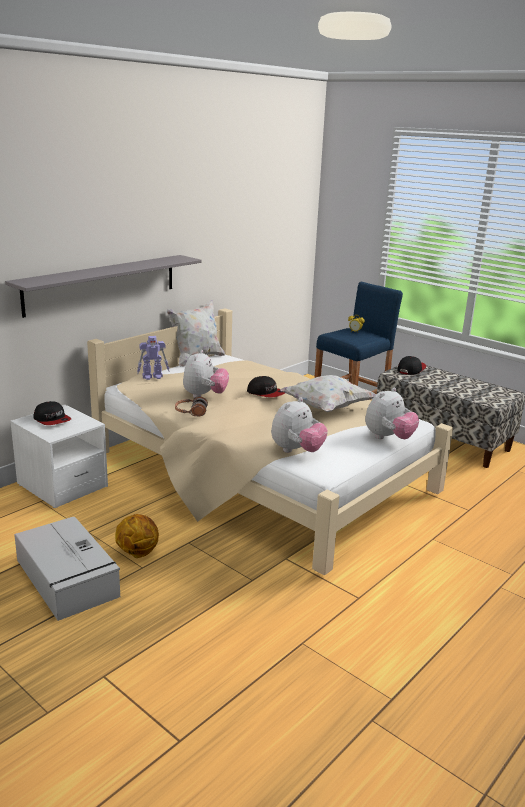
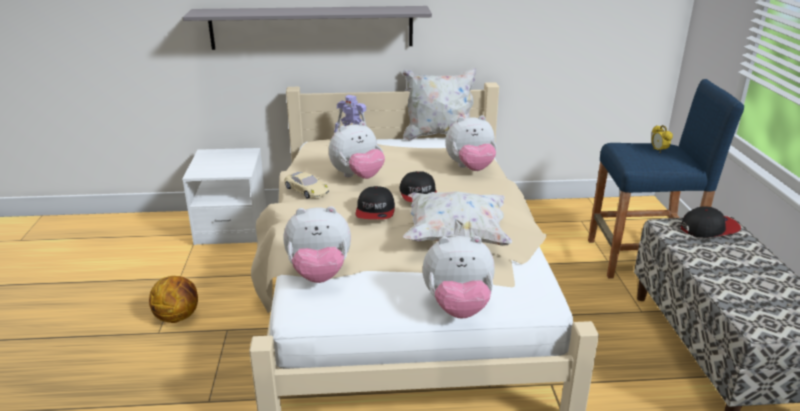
camera: 45 degrees right, 5 degrees up
grey storage box [14,517,120,621] -> none
cap [33,401,71,425] -> cap moved to [356,186,395,219]
headphones [175,397,208,417] -> beige toy car [285,172,329,199]
none -> plush toy [445,115,497,171]

